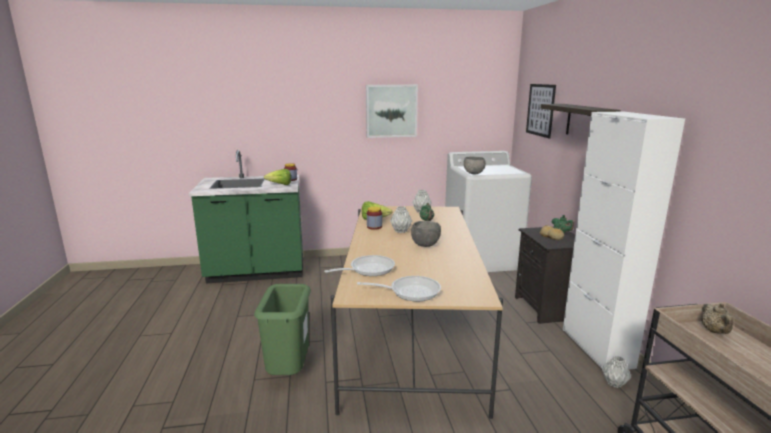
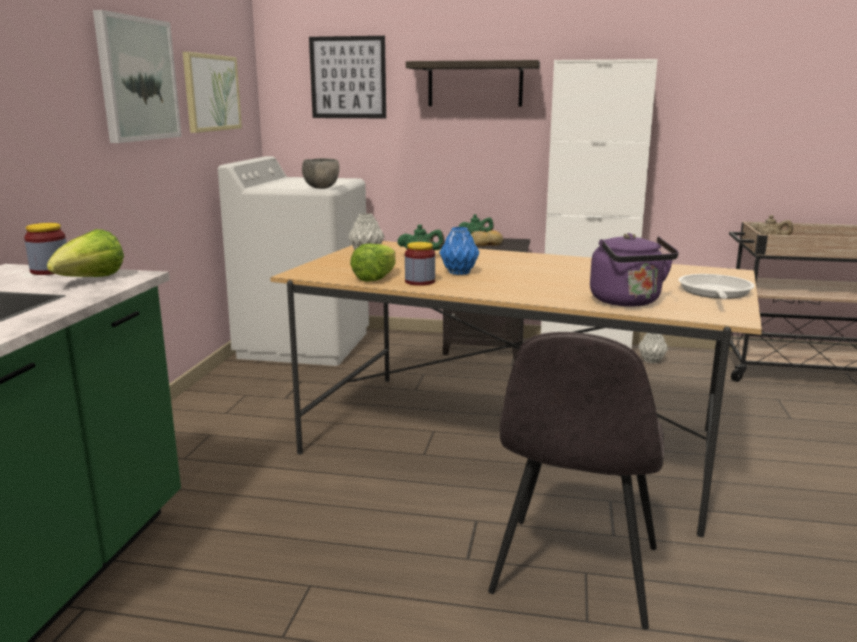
camera: 70 degrees left, 0 degrees up
green trash can [254,284,311,375] -> grey chair [488,332,664,630]
frying pan [324,255,395,276] -> purple kettle [590,233,679,307]
grey vase [390,206,412,233] -> blue vase [439,227,480,275]
grey bowl [411,221,441,247] -> none
none -> picture [183,52,242,133]

